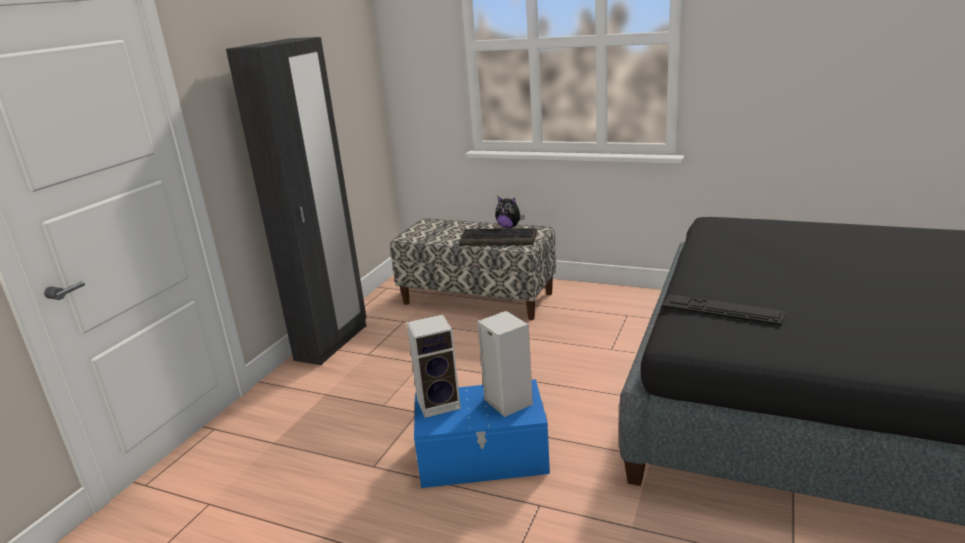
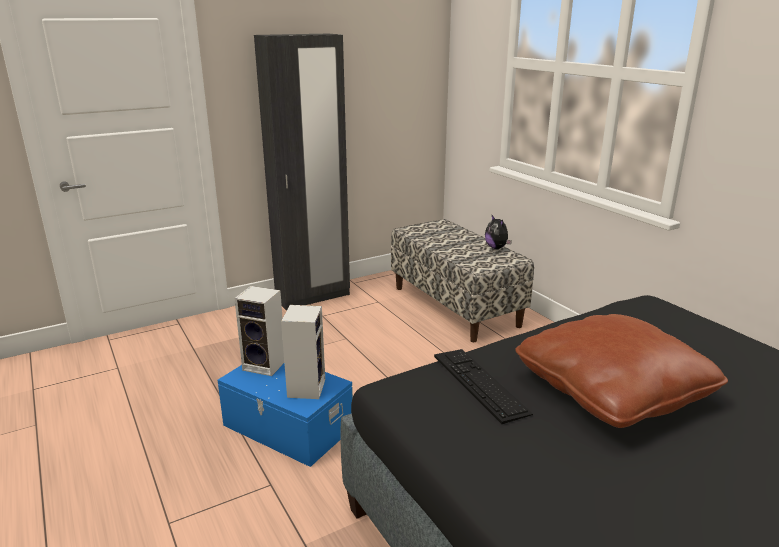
camera: 35 degrees right, 0 degrees up
keyboard [459,228,537,246] -> none
none -> brown pillow [515,314,728,428]

